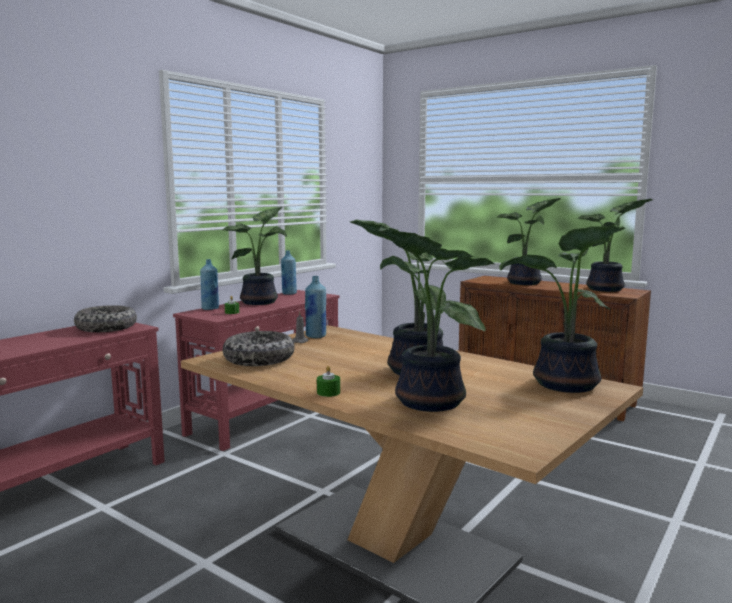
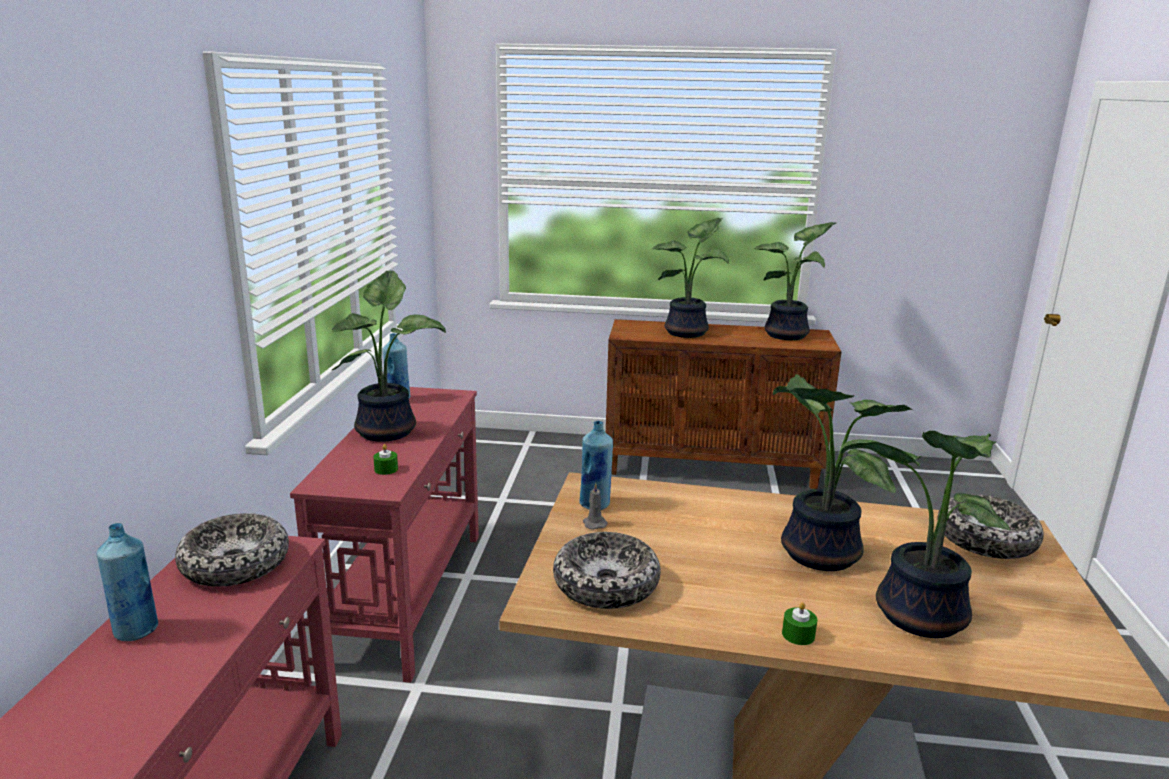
camera: 30 degrees left, 10 degrees up
blue bottle [200,259,219,310] -> blue bottle moved to [97,523,158,641]
potted plant [499,225,625,393] -> bowl [938,494,1044,559]

